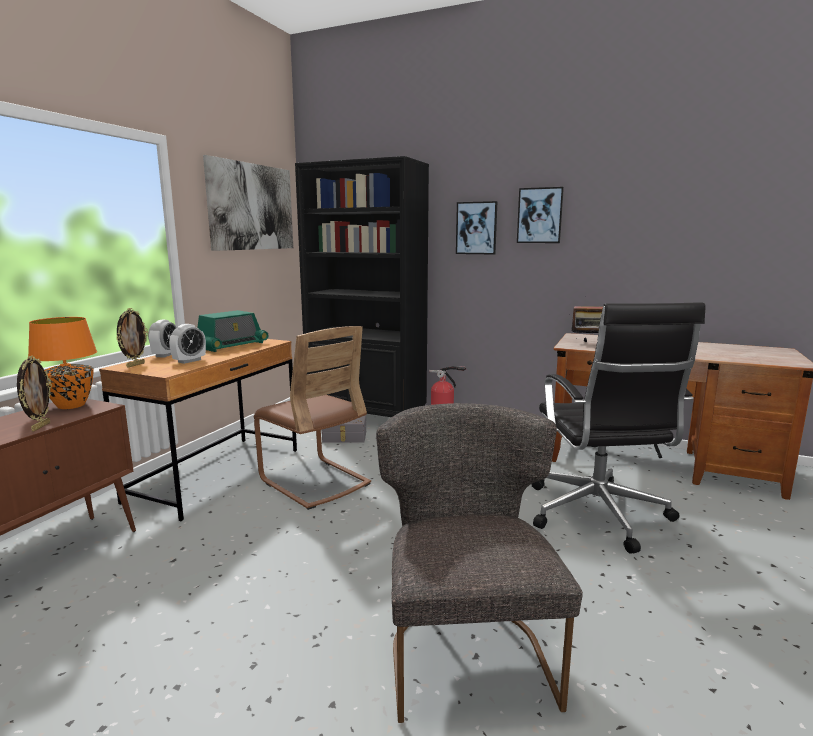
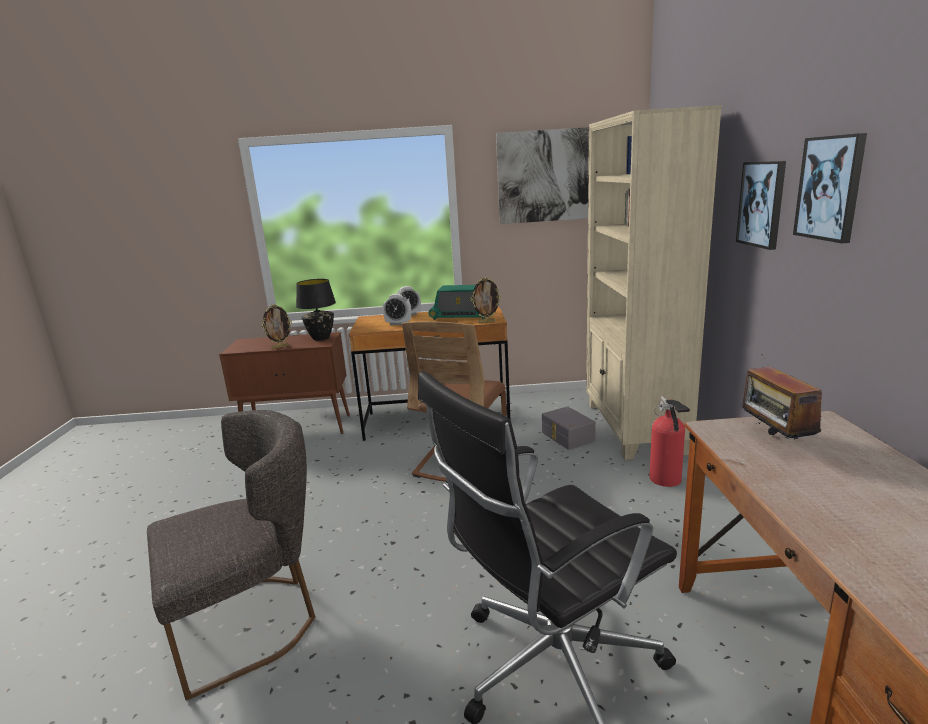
camera: 65 degrees right, 5 degrees up
orange table lamp [28,317,97,409] -> black table lamp [296,279,336,341]
picture frame [116,308,148,368] -> picture frame moved to [471,277,501,323]
black bookcase [295,156,429,417] -> beige bookcase [586,105,722,460]

